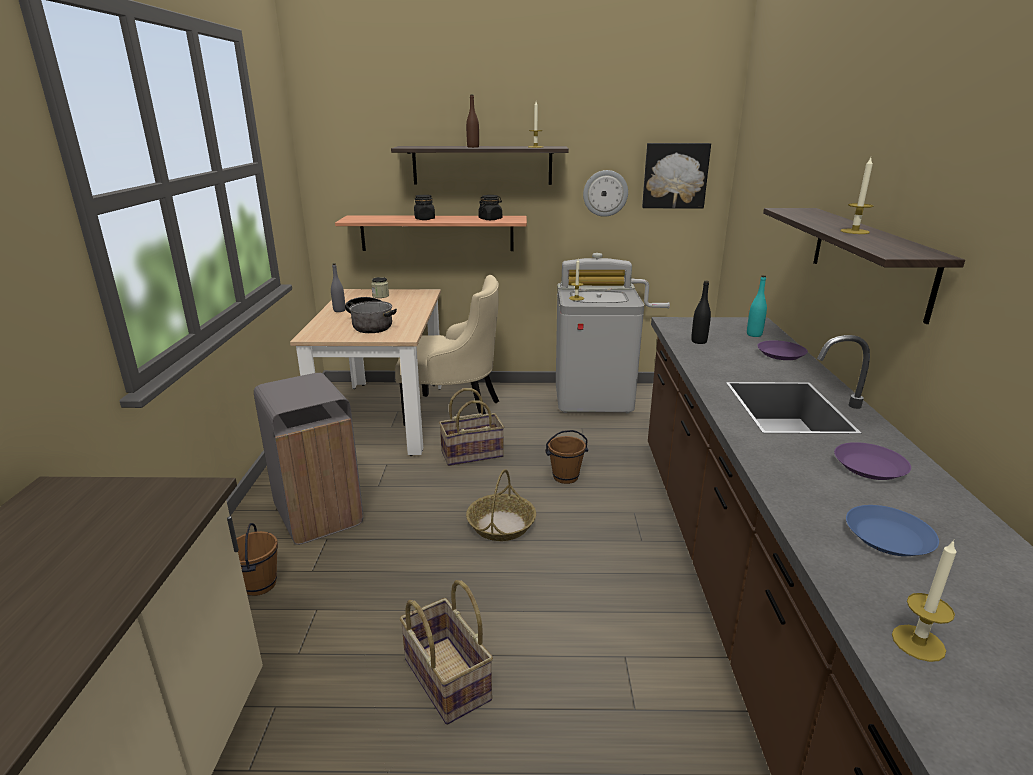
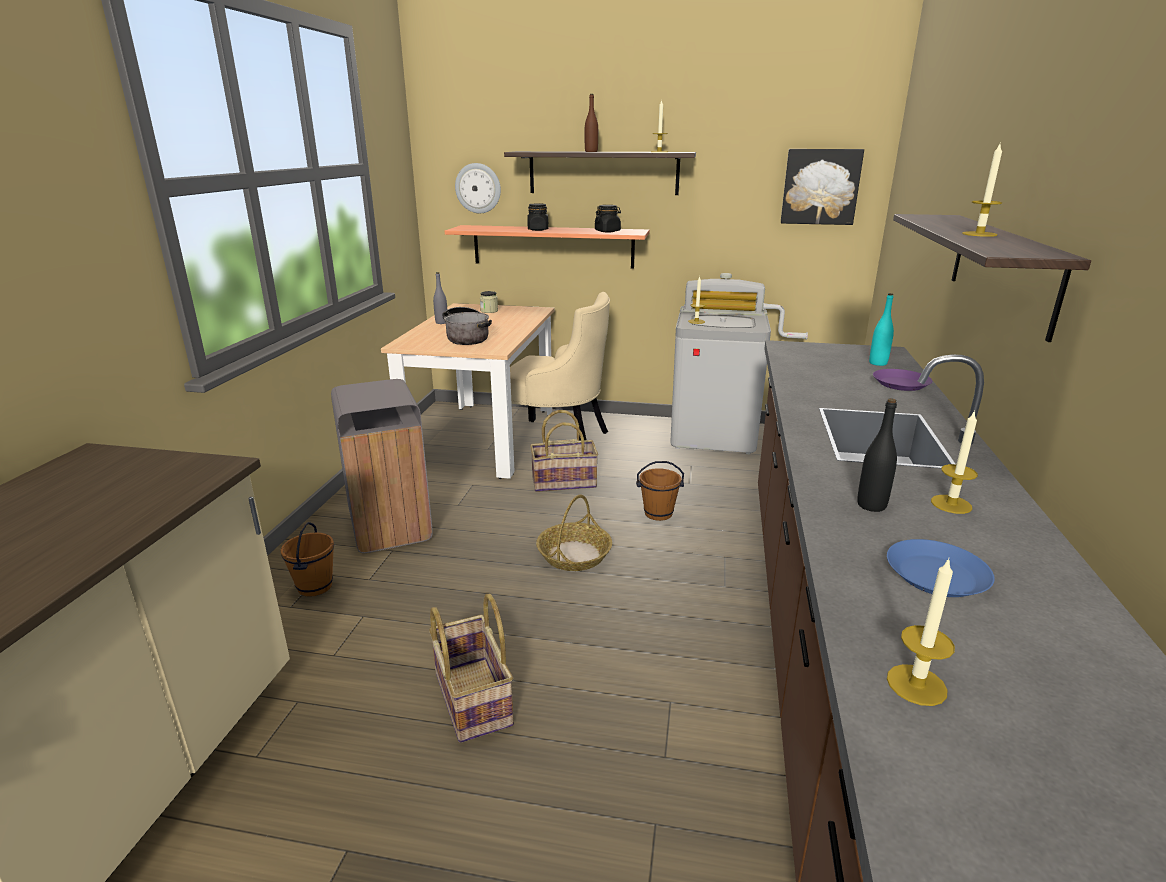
camera: 10 degrees right, 0 degrees up
wall clock [583,170,628,217] -> wall clock moved to [455,163,501,213]
black bottle [691,280,711,344] -> black bottle moved to [857,398,897,512]
purple plate [834,442,911,480] -> candle [931,410,978,514]

